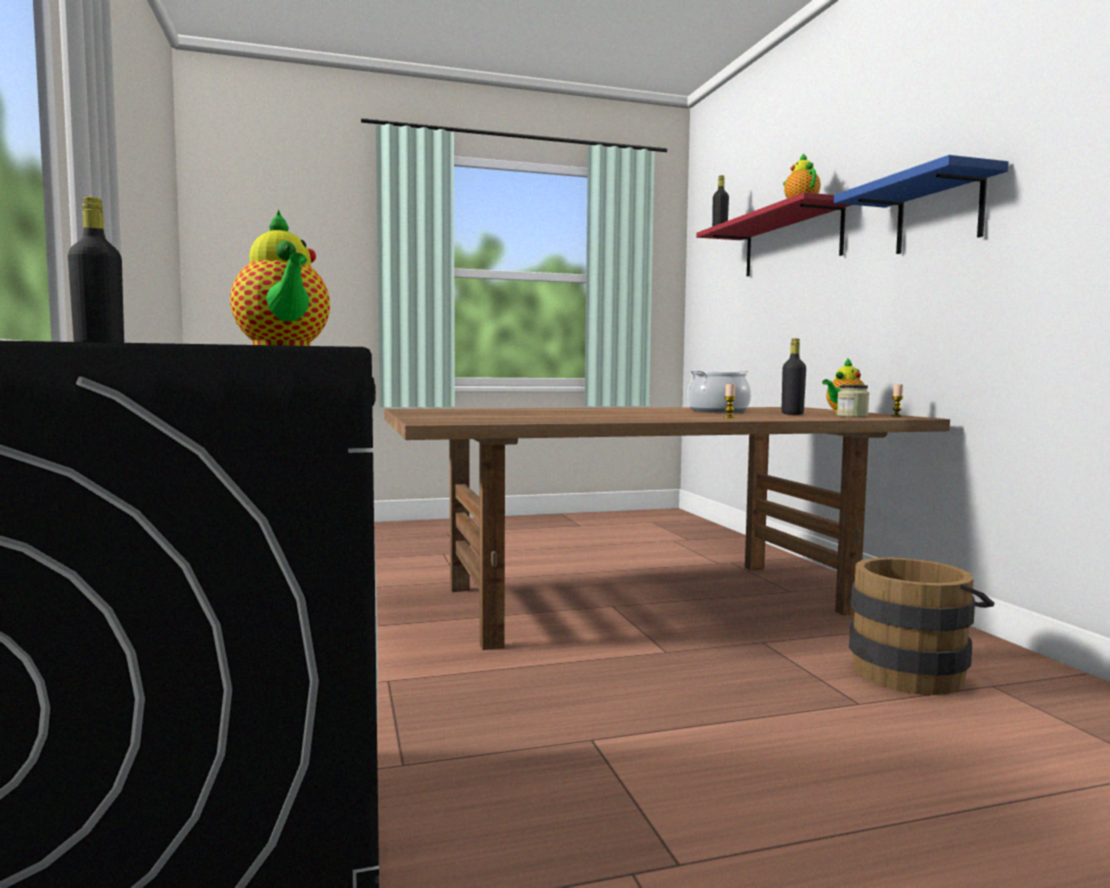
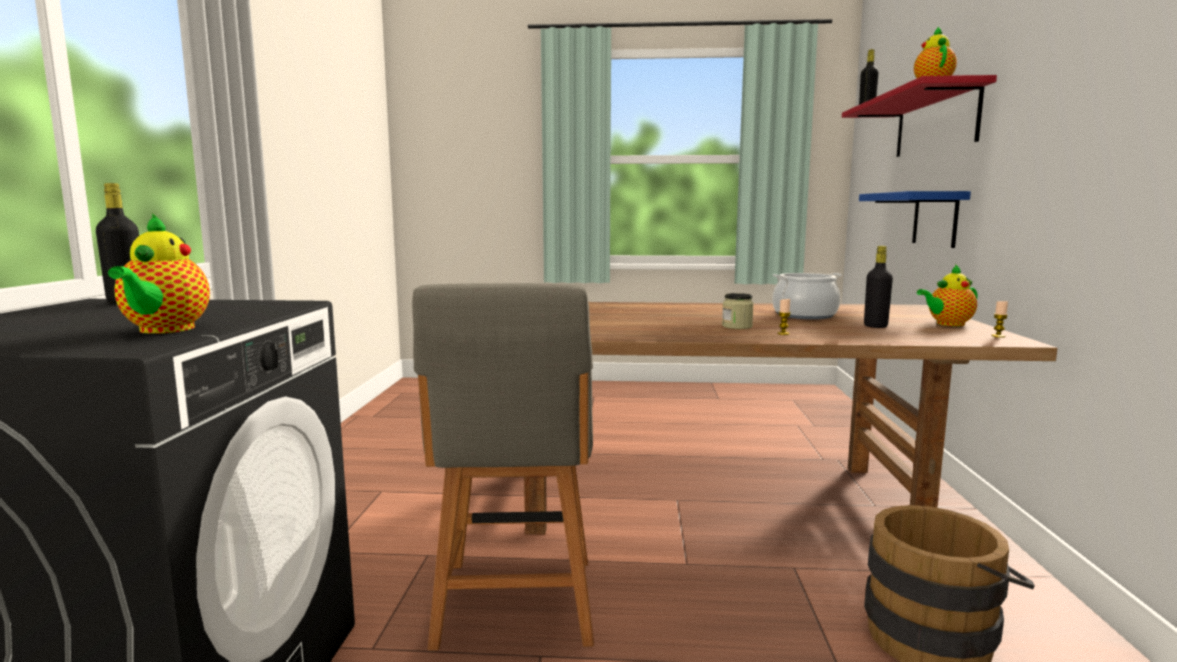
camera: 20 degrees right, 5 degrees up
blue shelf [834,155,1009,254] -> blue shelf moved to [859,191,971,248]
jar [837,385,869,417] -> jar moved to [722,293,754,329]
none -> grey chair [412,283,594,651]

